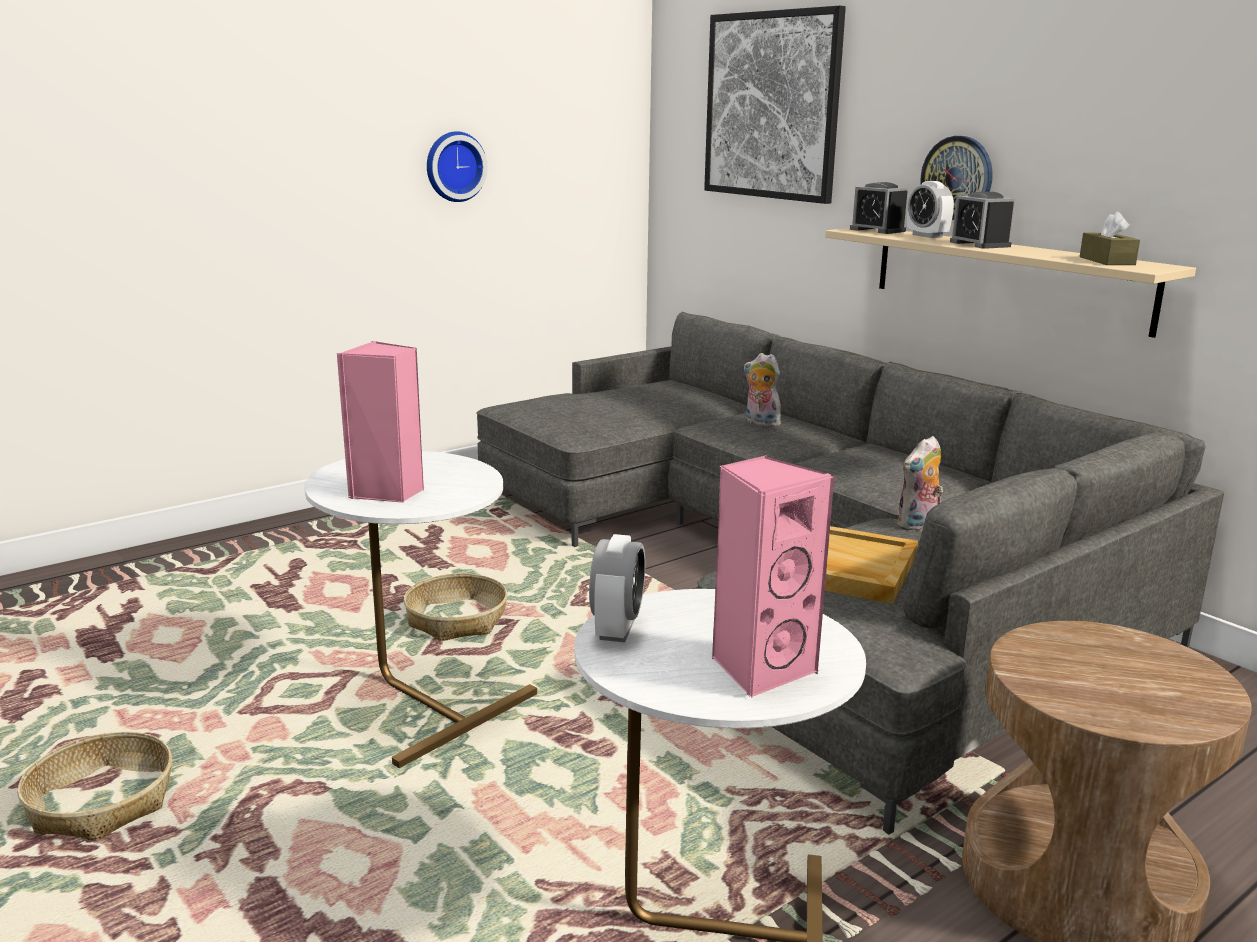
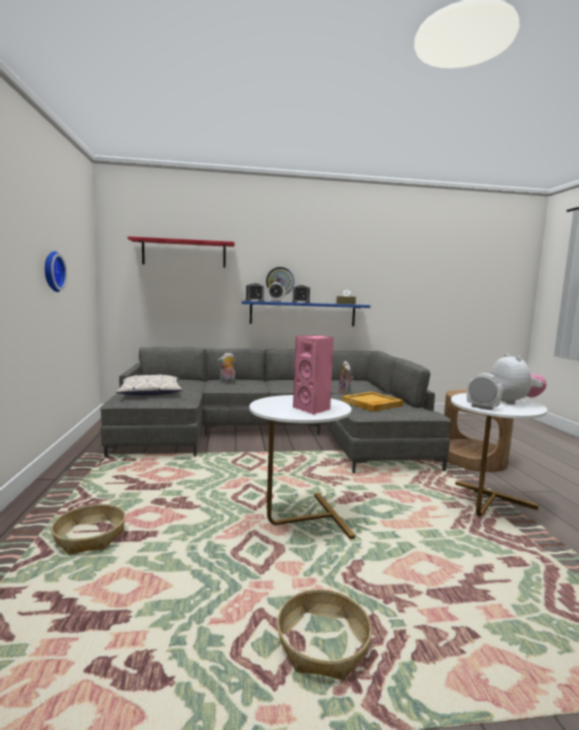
camera: 60 degrees left, 10 degrees down
basket [404,573,508,641] -> basket moved to [51,504,125,555]
picture [704,6,846,204] -> red shelf [127,236,234,268]
pink speaker [711,455,834,698] -> plush toy [491,353,546,405]
beige shelf [825,228,1196,338] -> blue shelf [242,301,370,326]
none -> pillow [116,374,182,395]

